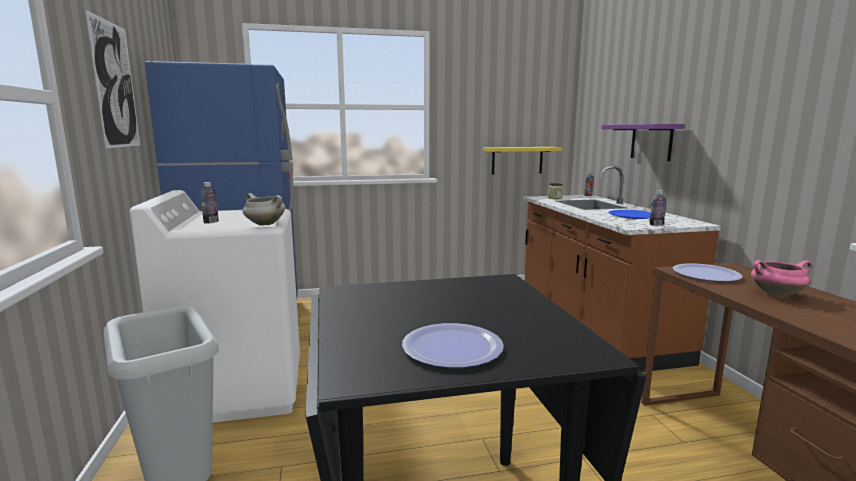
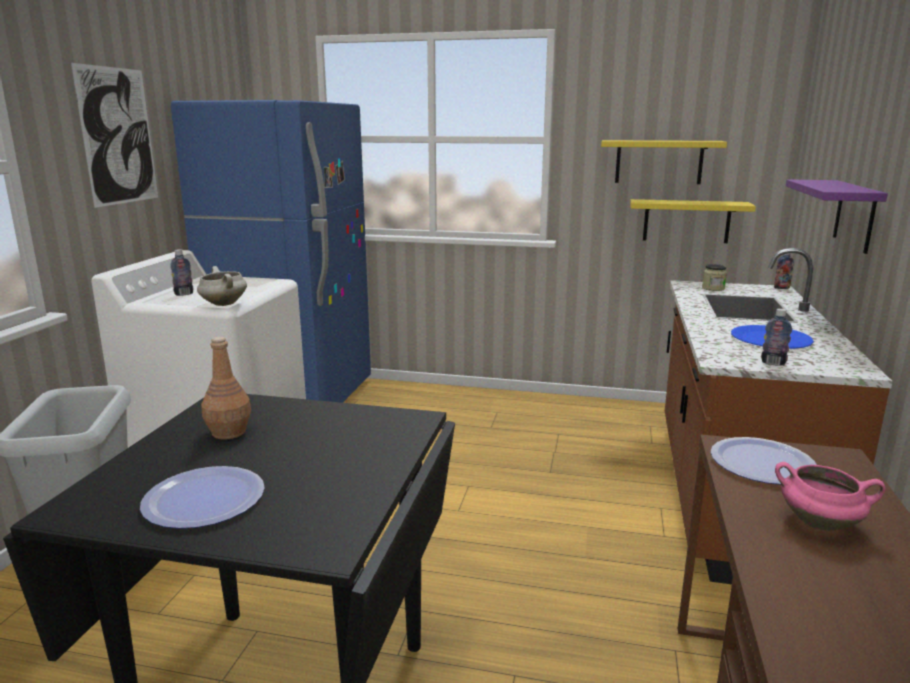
camera: 25 degrees right, 5 degrees up
none -> brown bottle [201,336,251,440]
none -> yellow shelf [601,140,727,184]

